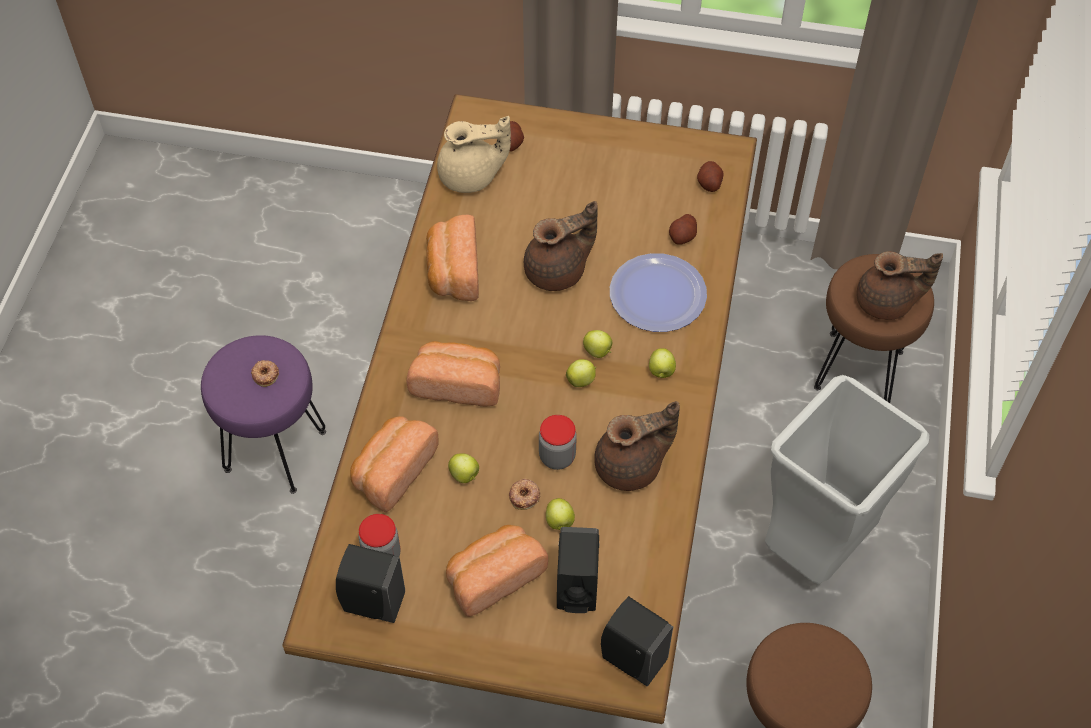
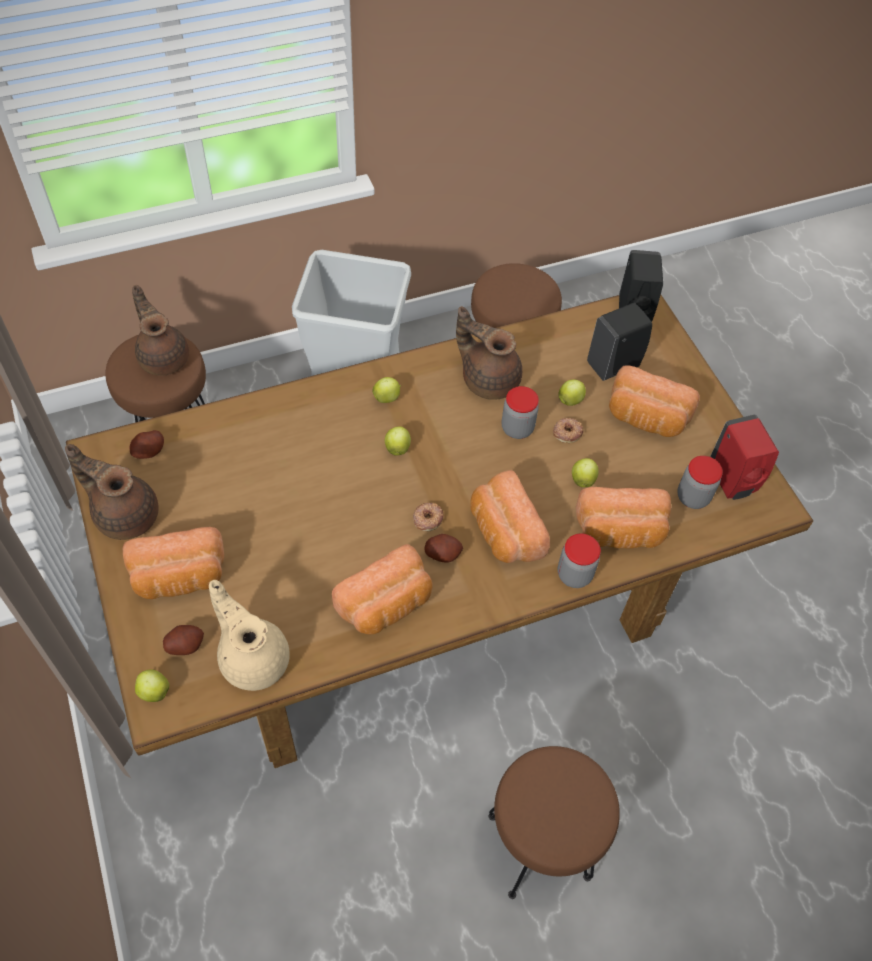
camera: 125 degrees left, 0 degrees up
purple stool [201,335,326,494] -> brown stool [489,746,620,899]
donut [251,360,279,387] -> donut moved to [413,503,444,531]
black soap dispenser [336,544,405,623] -> red soap dispenser [710,415,779,500]
brown teapot [524,201,598,291] -> brown teapot moved to [65,444,159,540]
apple [566,359,596,387] -> apple moved to [135,669,169,702]
plate [610,253,707,332] -> none
potato [669,214,697,245] -> potato moved to [425,534,463,562]
none -> bread [123,527,224,599]
none -> jar [558,533,601,588]

